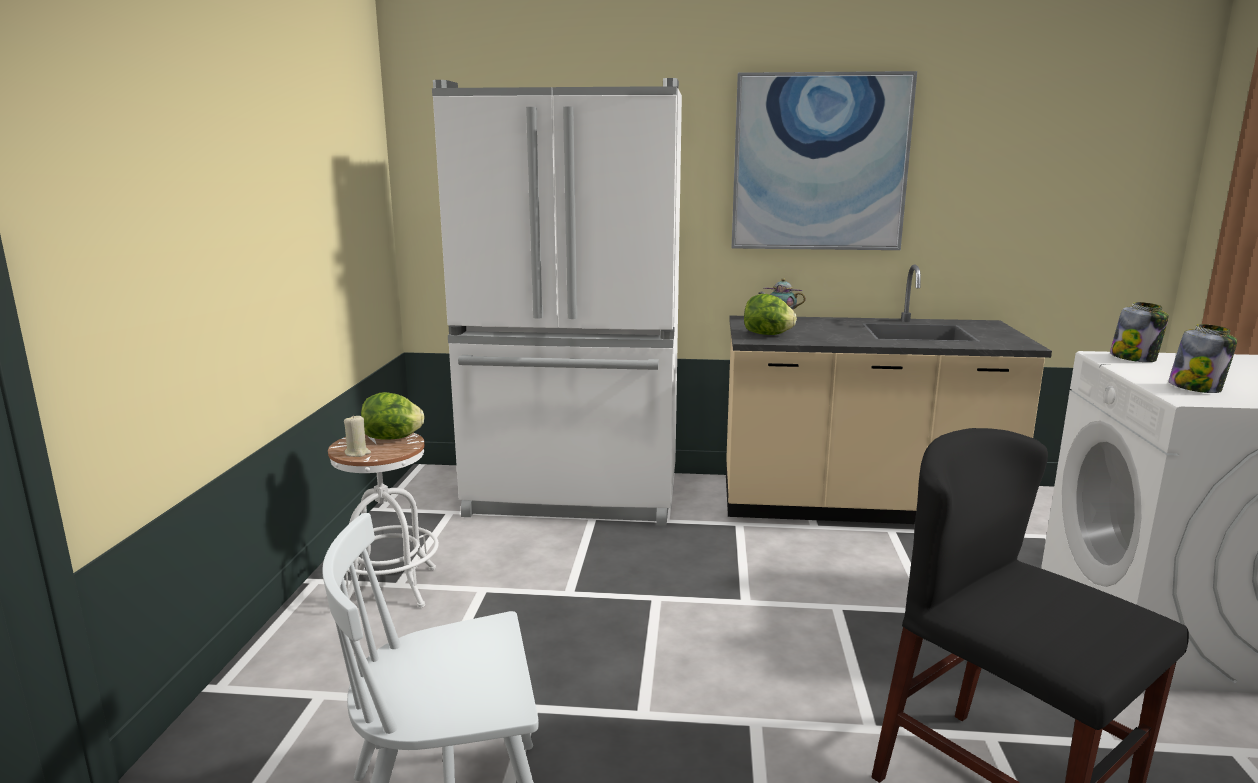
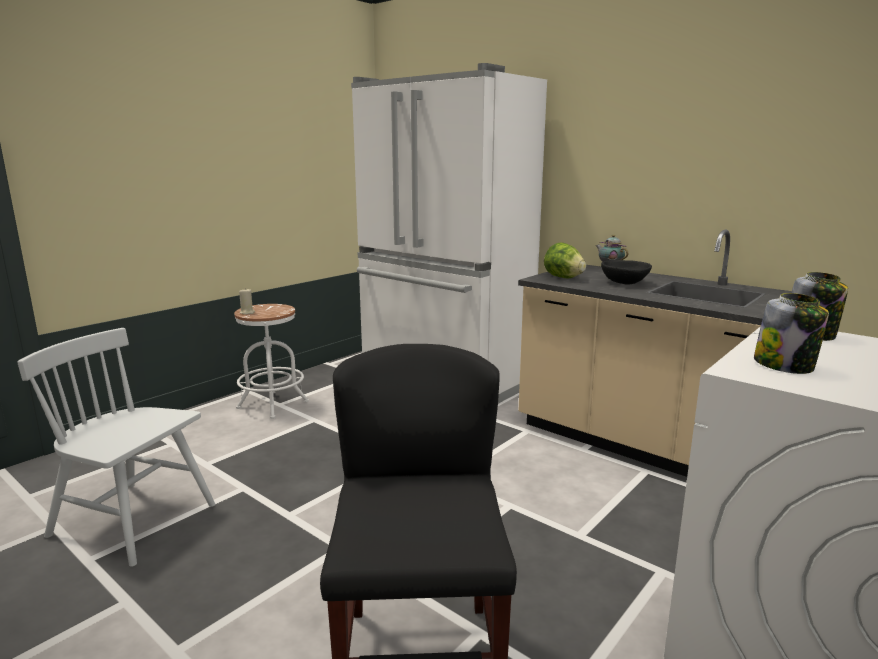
camera: 35 degrees right, 0 degrees up
lettuce [361,392,425,440] -> none
picture [732,71,917,250] -> none
none -> black bowl [601,260,652,285]

